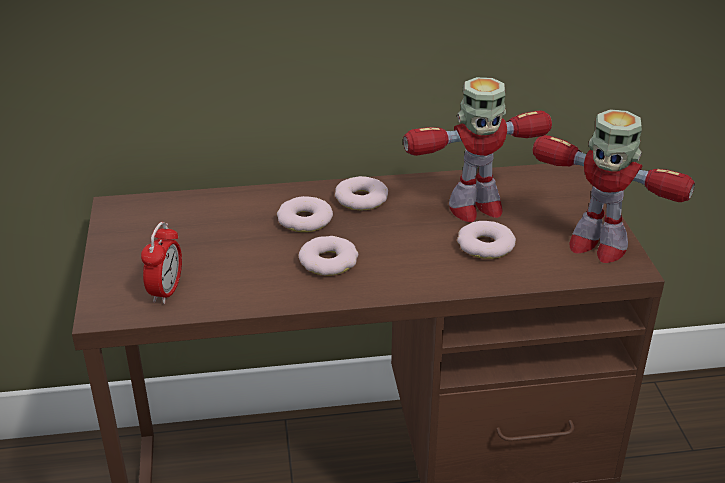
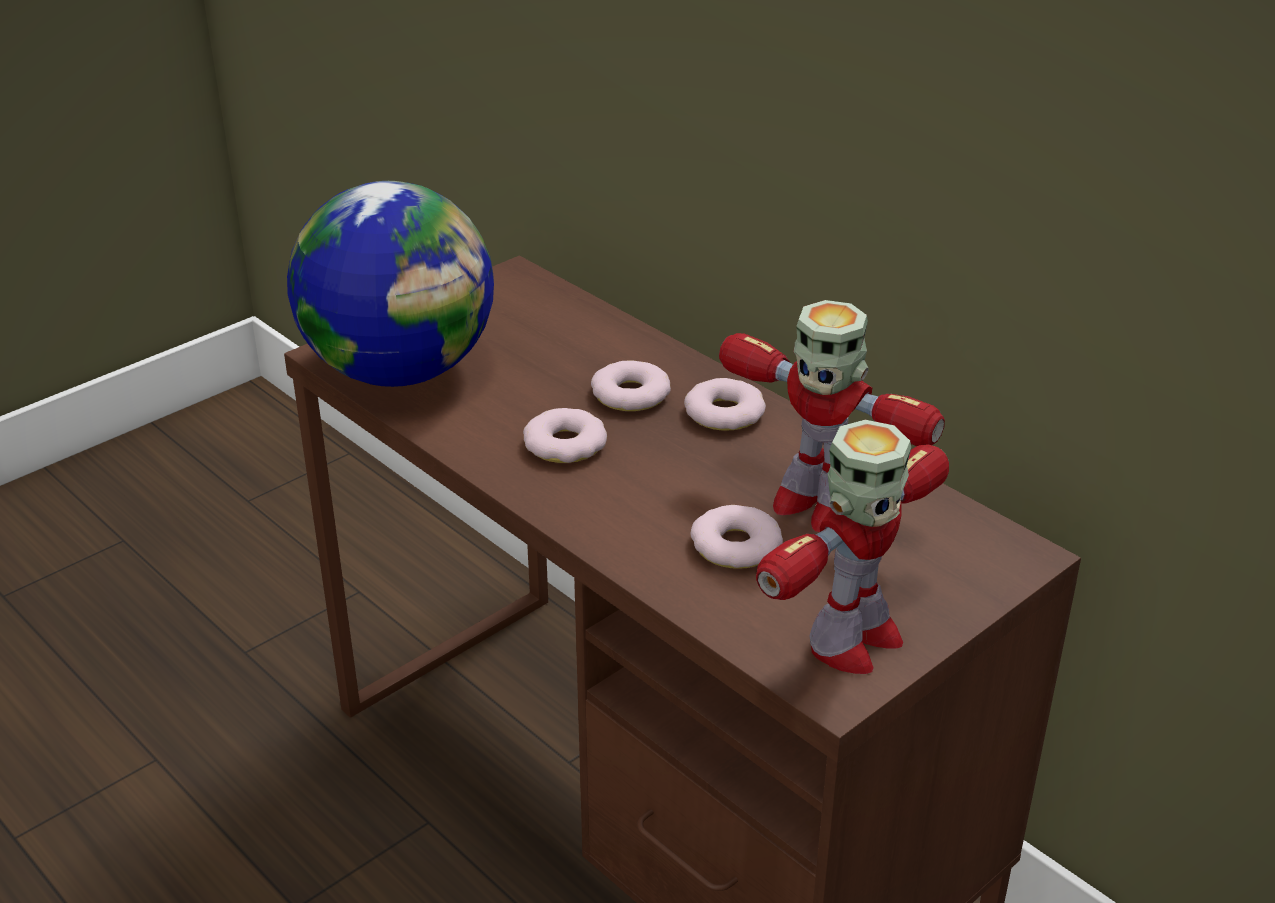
camera: 55 degrees right, 0 degrees up
alarm clock [141,222,182,304] -> globe [287,181,494,387]
toy robot [532,109,695,263] -> toy robot turned 135 degrees counterclockwise [756,420,949,674]

